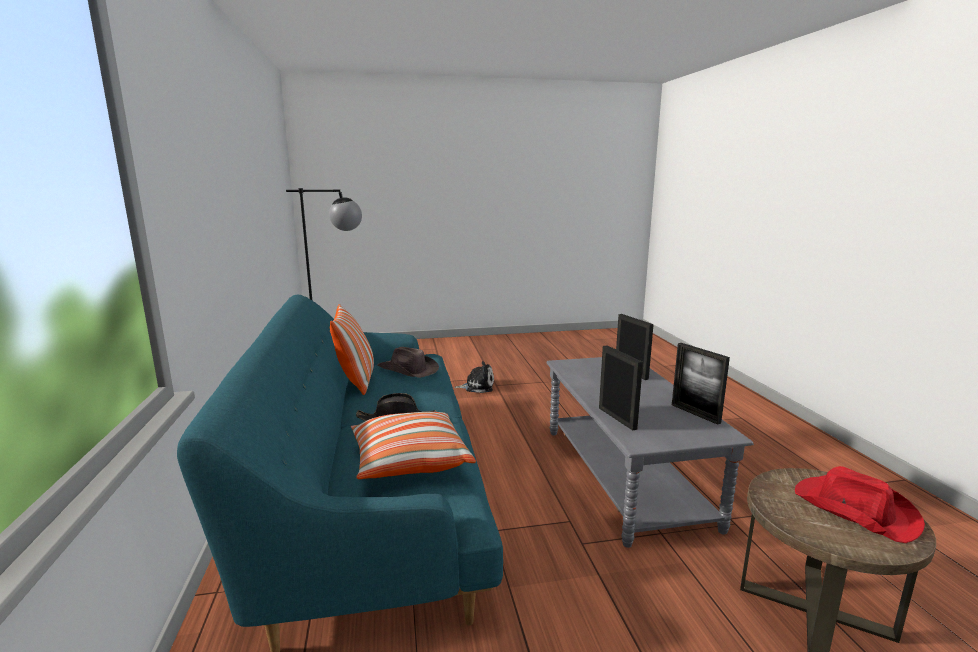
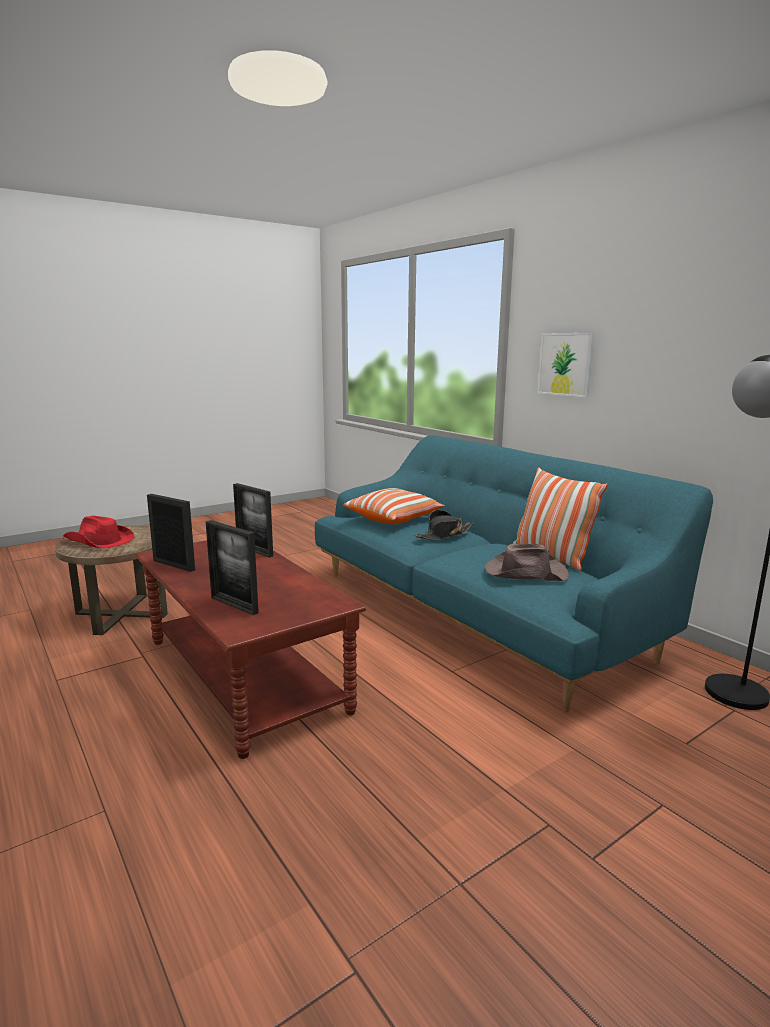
camera: 155 degrees right, 0 degrees up
plush toy [454,361,494,393] -> none
grey coffee table [546,357,754,548] -> brown coffee table [135,540,366,759]
none -> picture [538,333,595,398]

